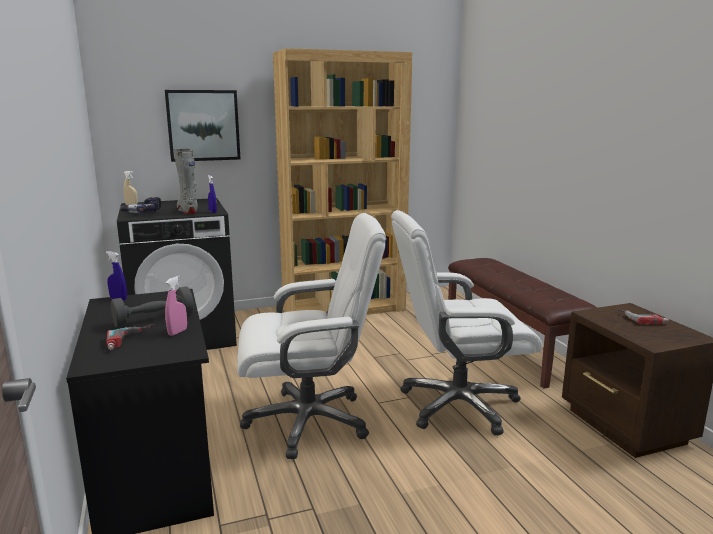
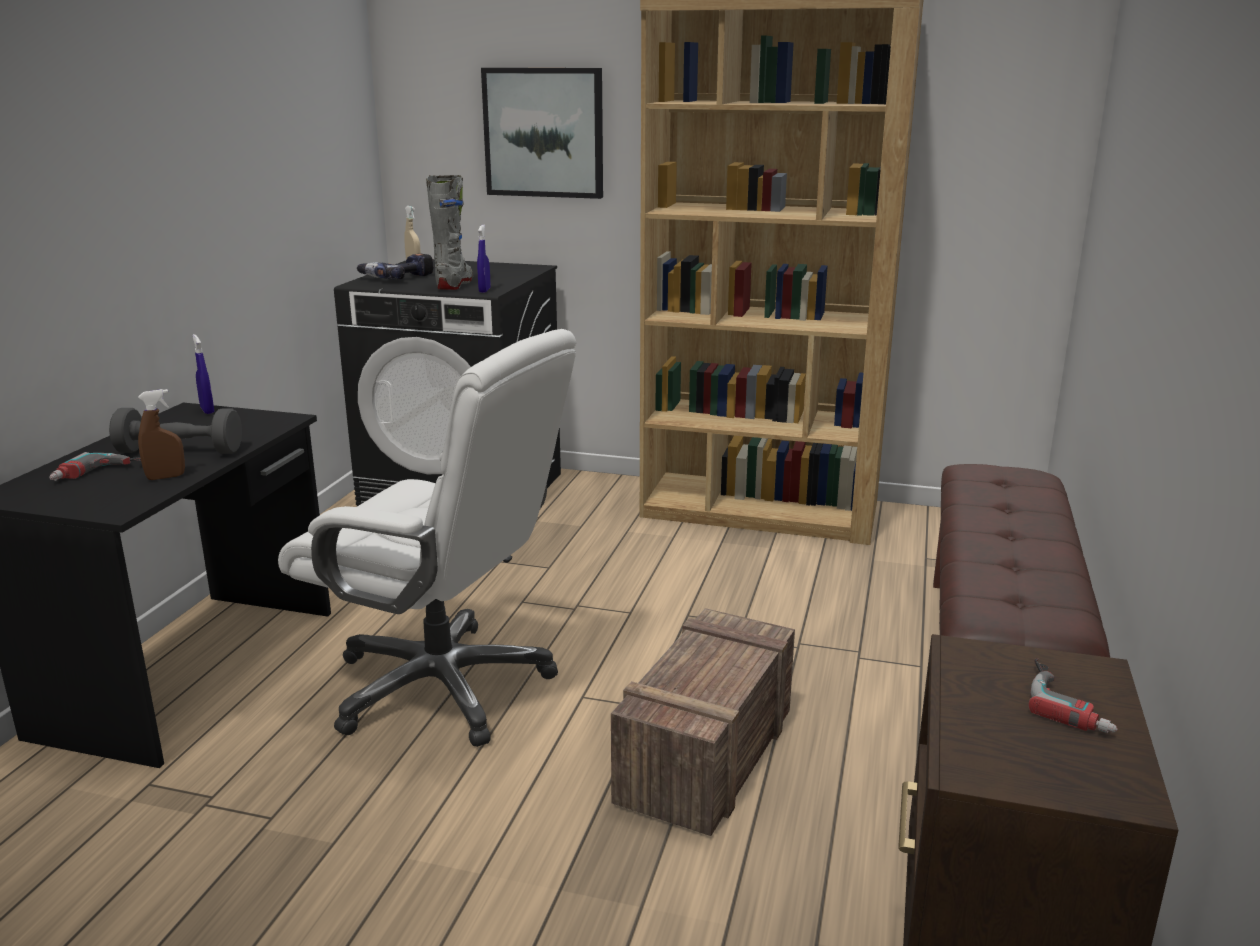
camera: 35 degrees right, 5 degrees up
pink spray bottle [165,276,187,336] -> brown spray bottle [138,389,185,480]
white office chair [391,210,542,436] -> crate [611,608,795,836]

